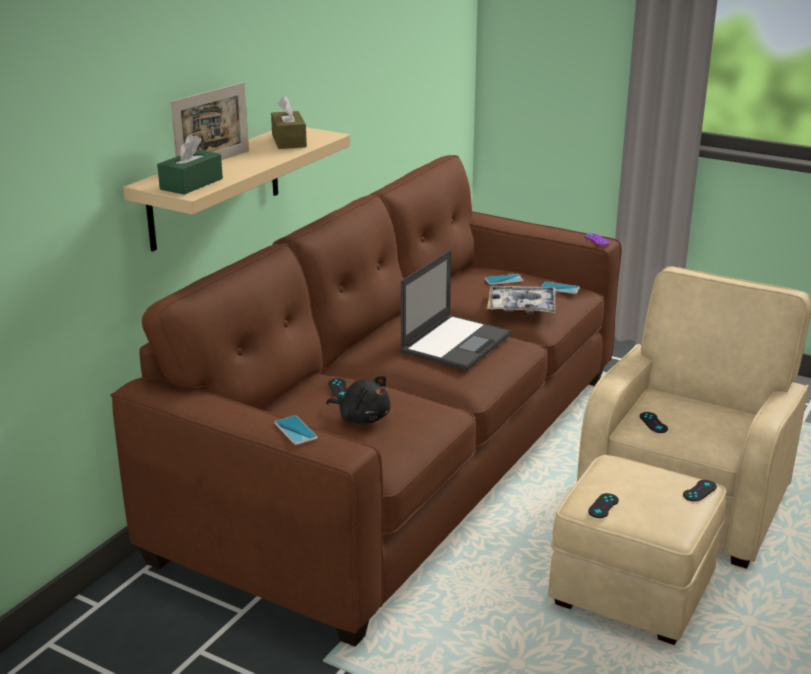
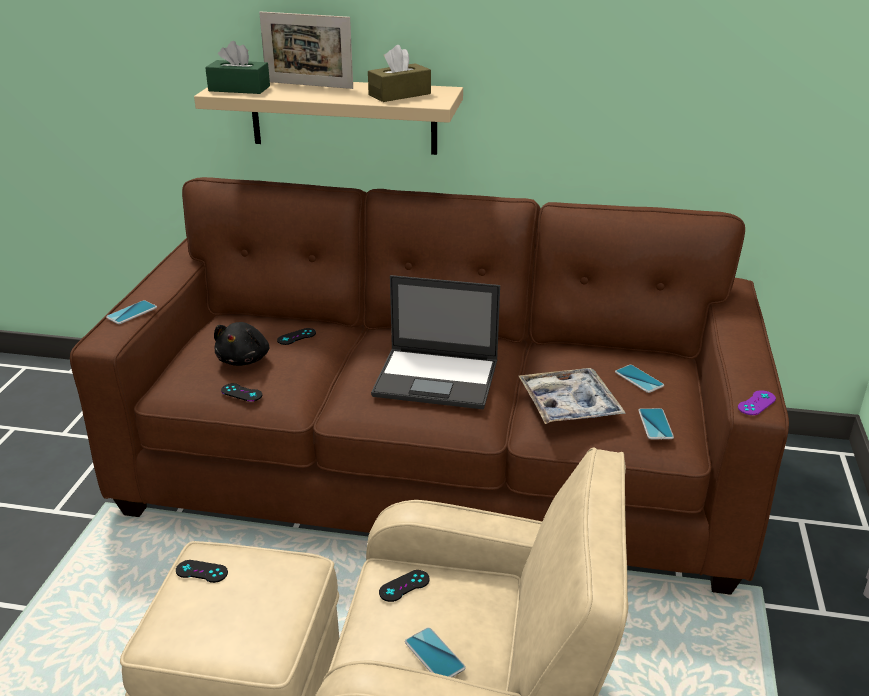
camera: 70 degrees right, 5 degrees up
black game controller [683,480,717,502] -> black game controller moved to [221,383,262,401]
none -> phone [405,627,466,677]

